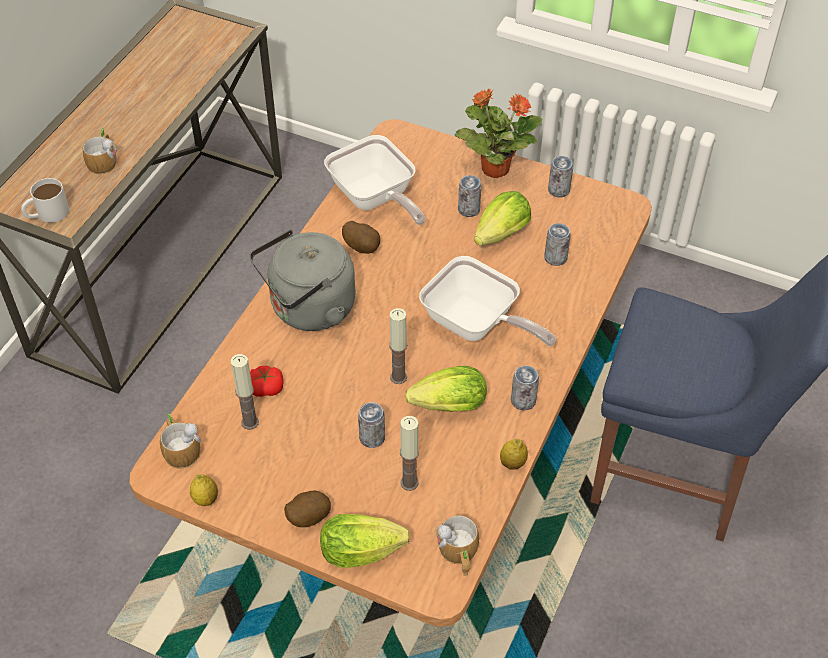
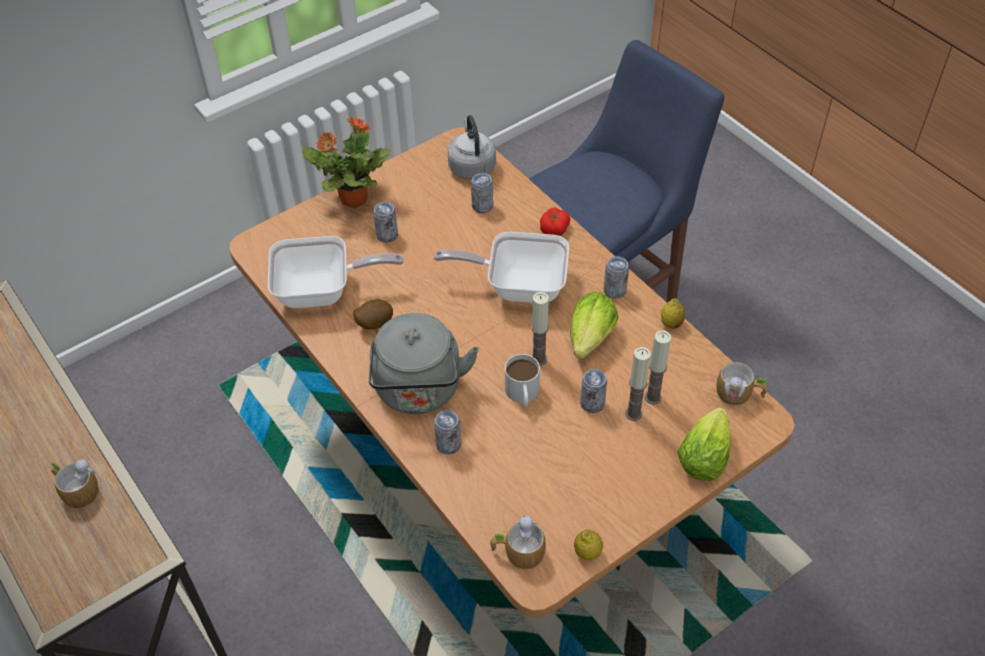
camera: 60 degrees left, 0 degrees up
white mug [21,178,69,223] -> white mug moved to [505,354,540,408]
candle [231,354,259,430] -> candle moved to [625,347,651,421]
tomato [250,366,284,397] -> tomato moved to [540,207,570,236]
potato [284,491,331,527] -> none
frying pan [419,256,556,346] -> frying pan turned 150 degrees counterclockwise [434,232,569,303]
lettuce [474,191,531,246] -> none
can [548,156,573,197] -> can moved to [434,410,461,455]
none -> grey kettle [447,115,496,179]

